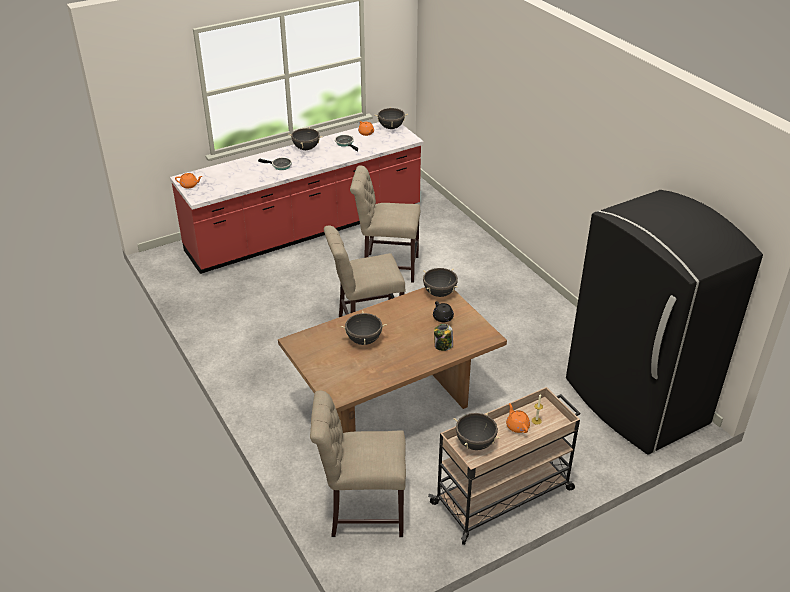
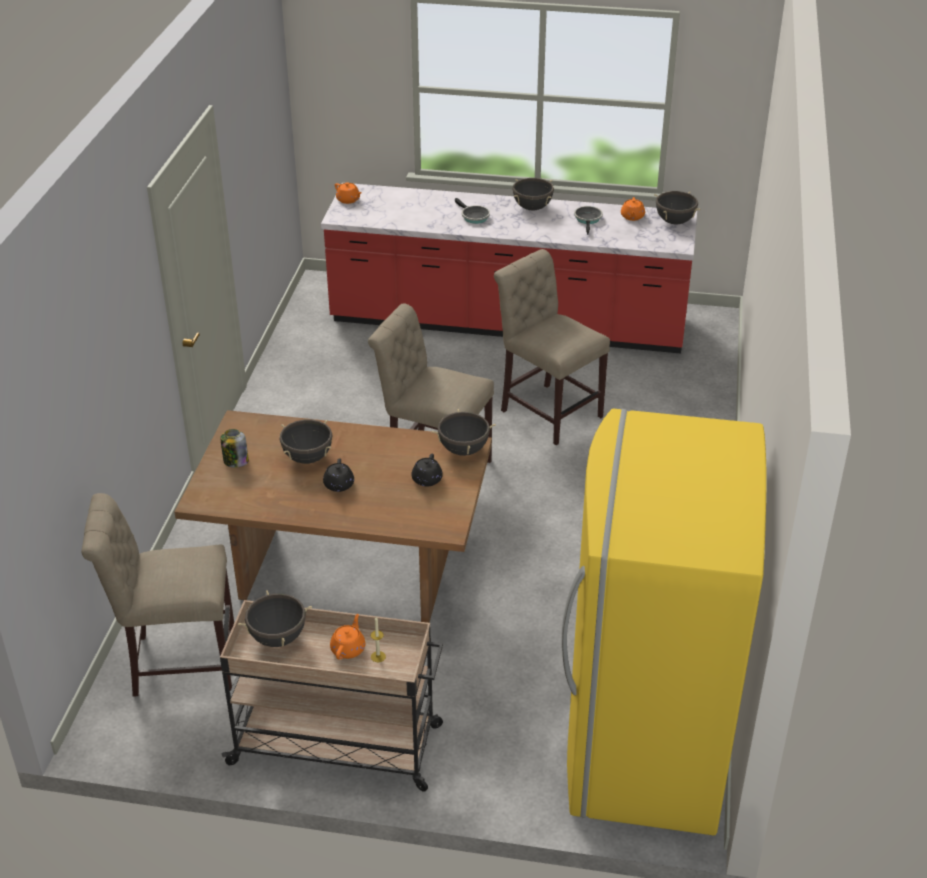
camera: 40 degrees right, 0 degrees up
beige chair [310,391,406,537] -> beige chair turned 45 degrees counterclockwise [81,493,234,697]
jar [434,324,453,351] -> jar moved to [220,429,249,468]
black fridge [566,190,763,455] -> yellow fridge [562,409,767,835]
none -> black teapot [323,458,354,492]

